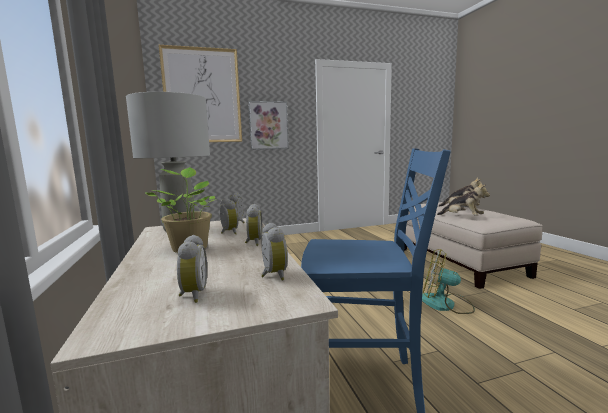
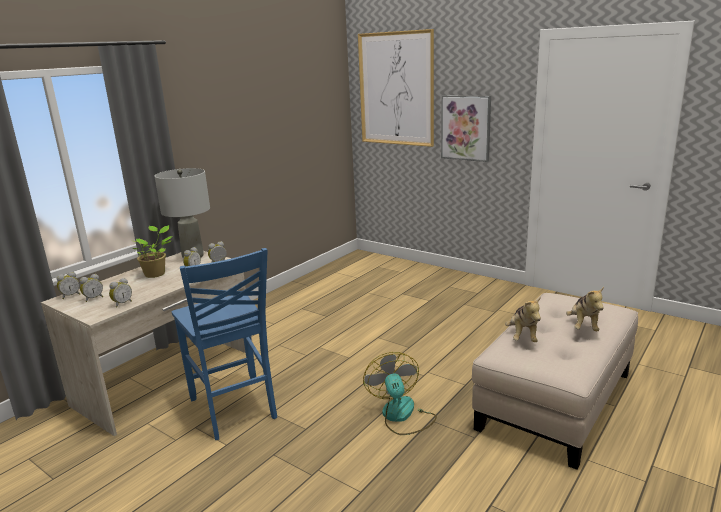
camera: 55 degrees right, 10 degrees up
alarm clock [245,204,263,246] -> alarm clock moved to [57,272,80,299]

